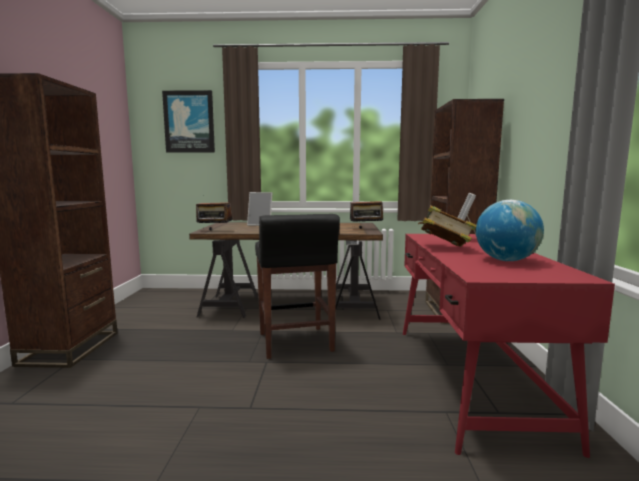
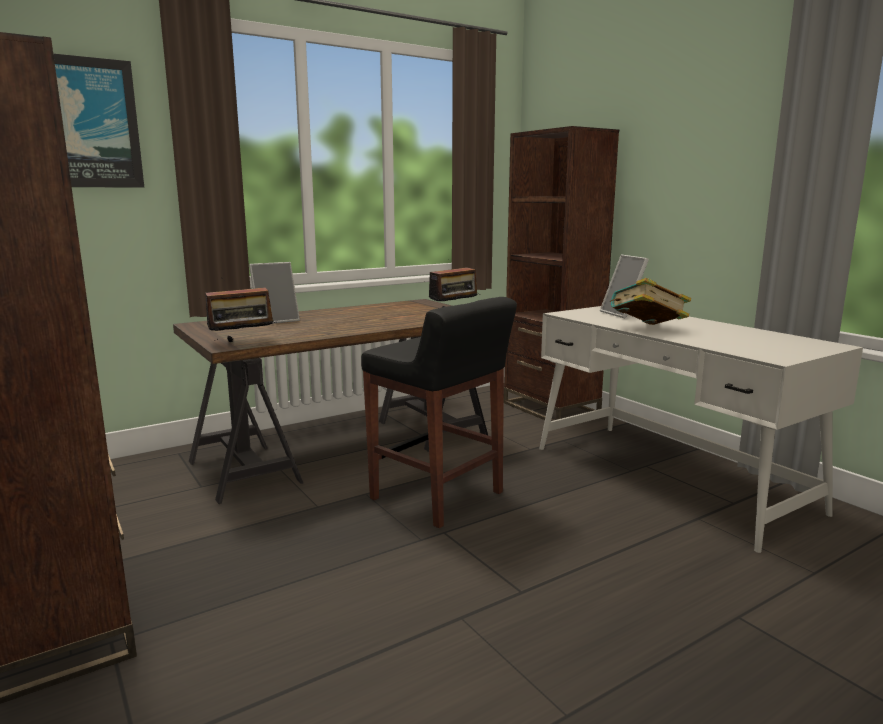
camera: 35 degrees left, 5 degrees up
red desk [403,234,615,458] -> white desk [539,306,863,553]
globe [476,200,544,261] -> none

